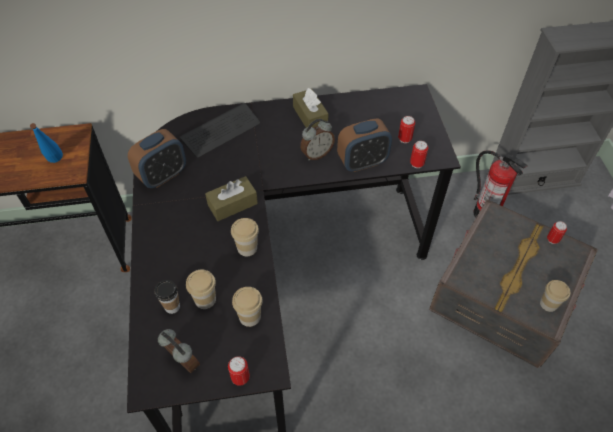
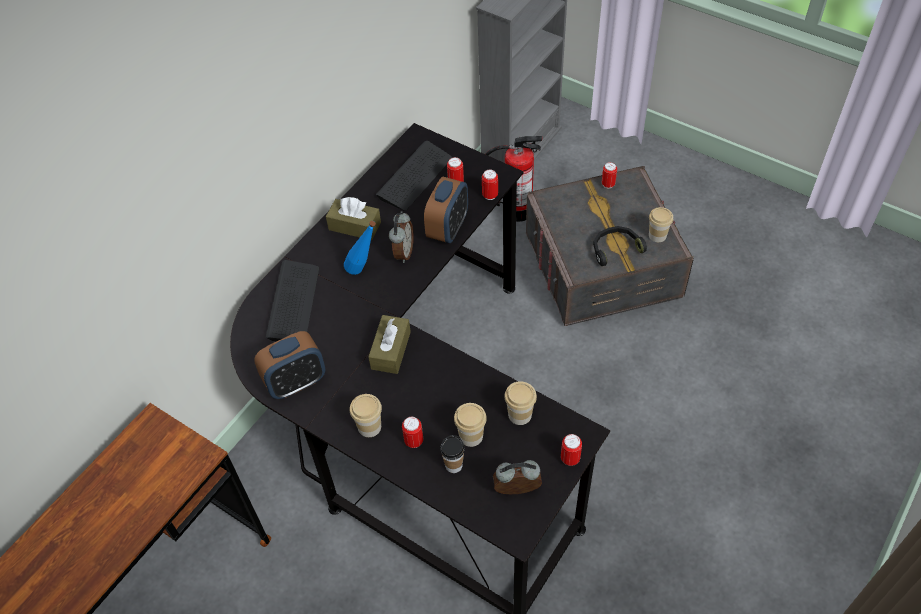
camera: 45 degrees left, 0 degrees up
blue bottle [30,123,63,163] -> blue bottle moved to [344,221,376,275]
alarm clock [128,129,186,188] -> alarm clock turned 60 degrees clockwise [254,331,325,399]
cup [231,218,259,256] -> cup moved to [350,394,382,437]
none -> keyboard [376,141,452,211]
none -> can [402,417,423,448]
none -> black headphones [593,226,647,266]

